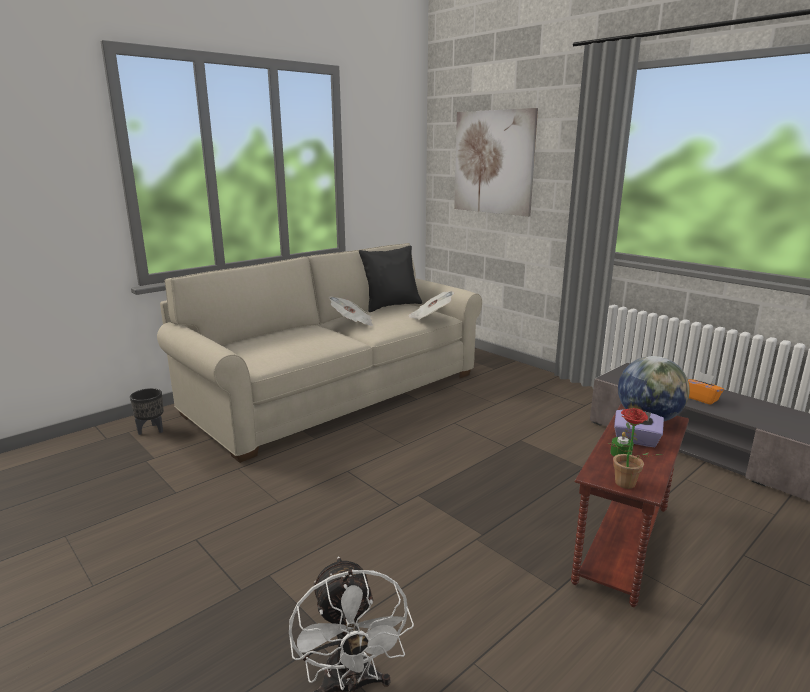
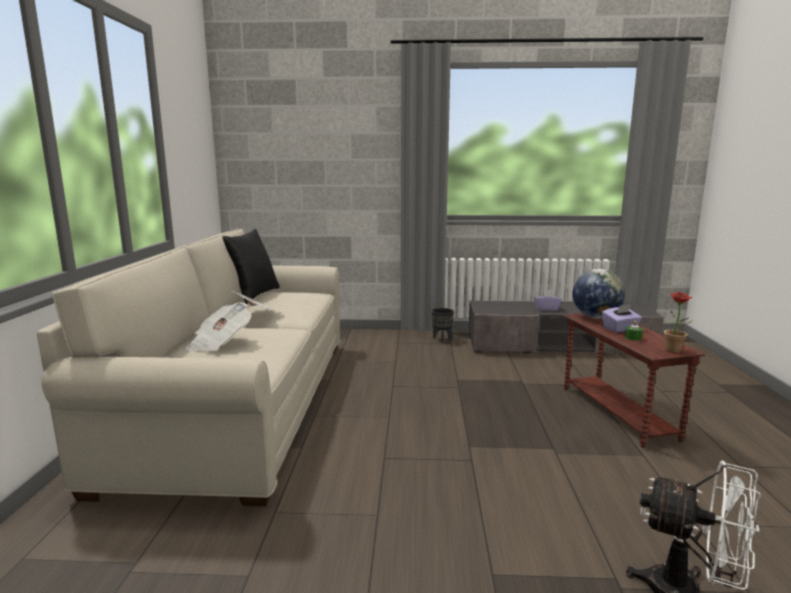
camera: 45 degrees left, 5 degrees down
black planter [130,388,164,435] -> black planter moved to [432,308,454,343]
newspaper [408,291,455,320] -> newspaper moved to [186,302,252,352]
picture [454,108,538,217] -> none
orange tissue box [688,372,724,405] -> purple tissue box [534,290,562,311]

